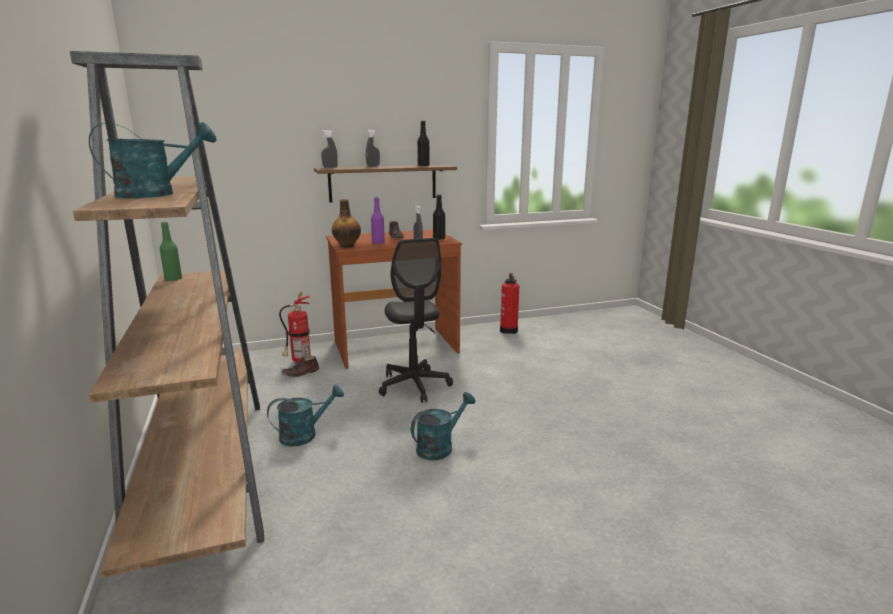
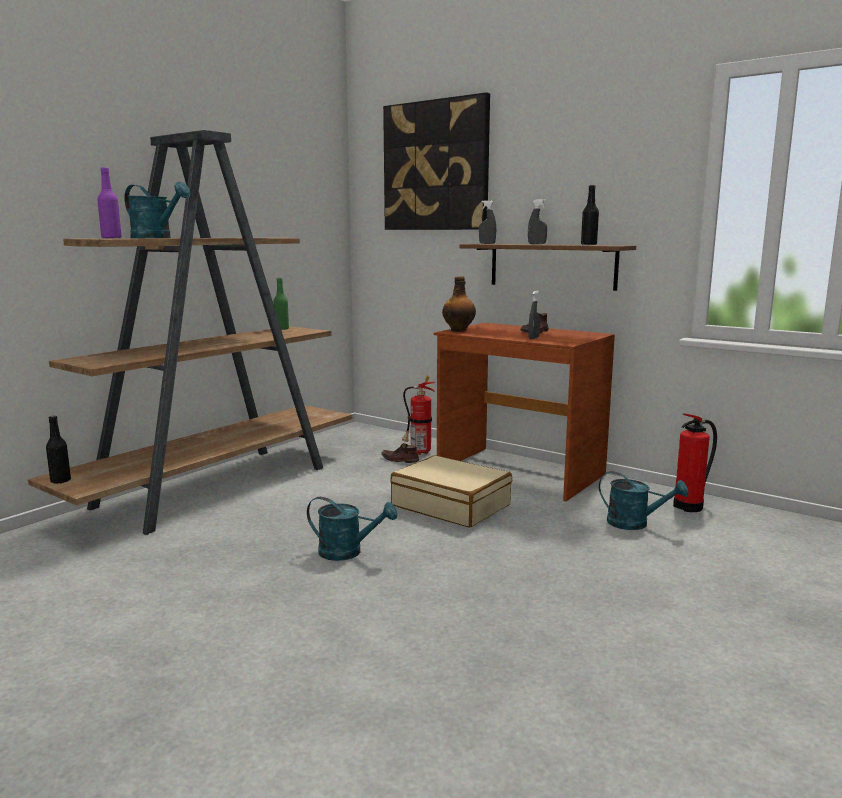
camera: 55 degrees right, 5 degrees down
turquoise watering can [267,385,344,447] -> turquoise watering can moved to [599,471,688,530]
purple bottle [371,197,385,244] -> purple bottle moved to [97,167,122,238]
black office chair [379,238,453,403] -> beige suitcase [390,455,512,527]
black bottle [433,194,445,240] -> black bottle moved to [46,416,71,484]
none -> picture [383,92,490,230]

